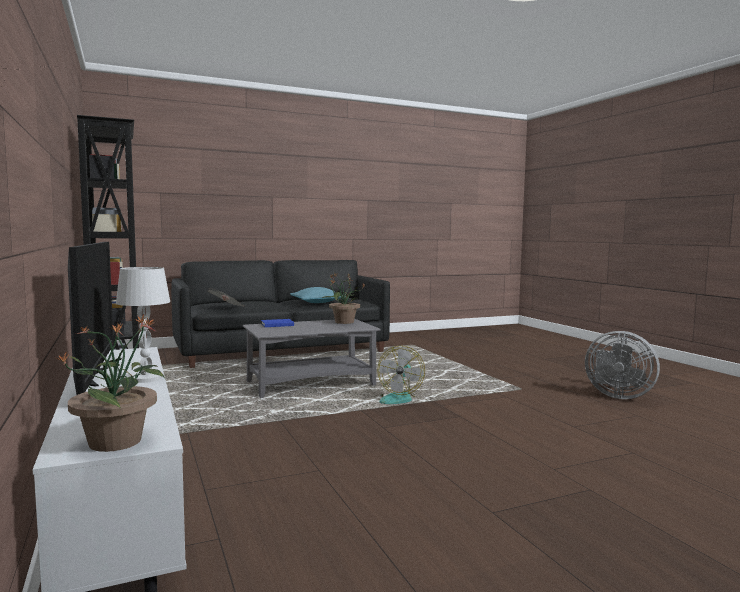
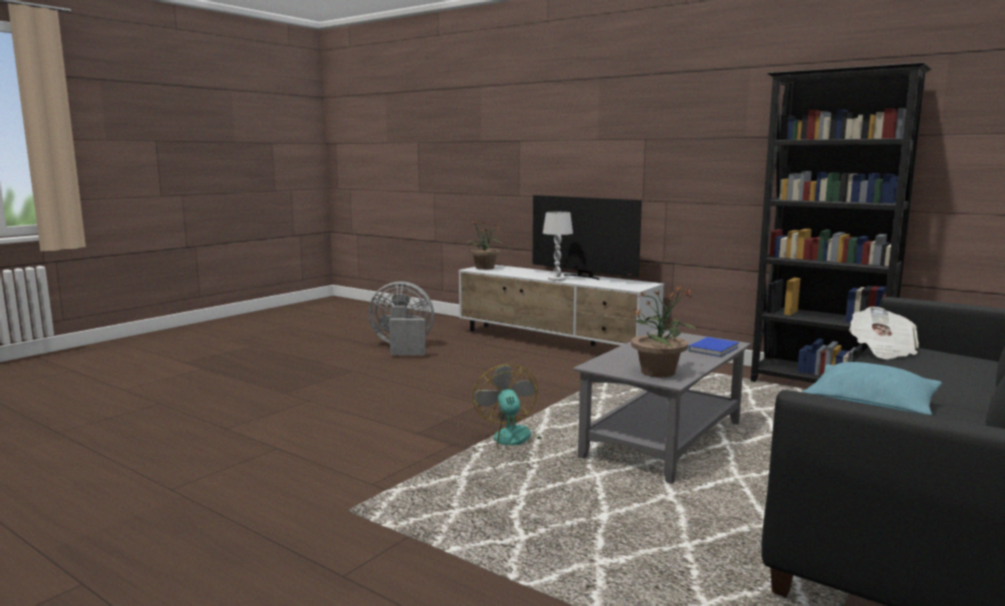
camera: 150 degrees right, 5 degrees up
grey fan [585,331,660,399] -> grey fan moved to [369,281,434,355]

